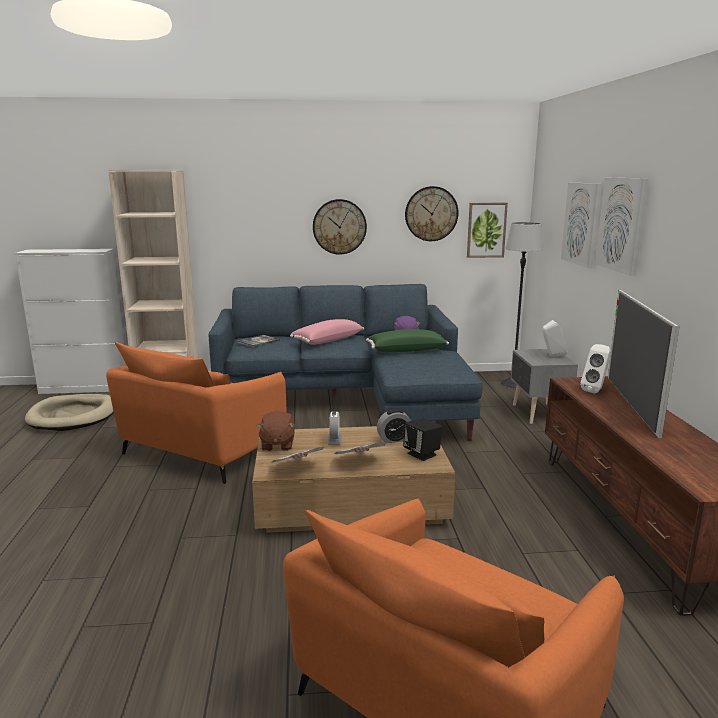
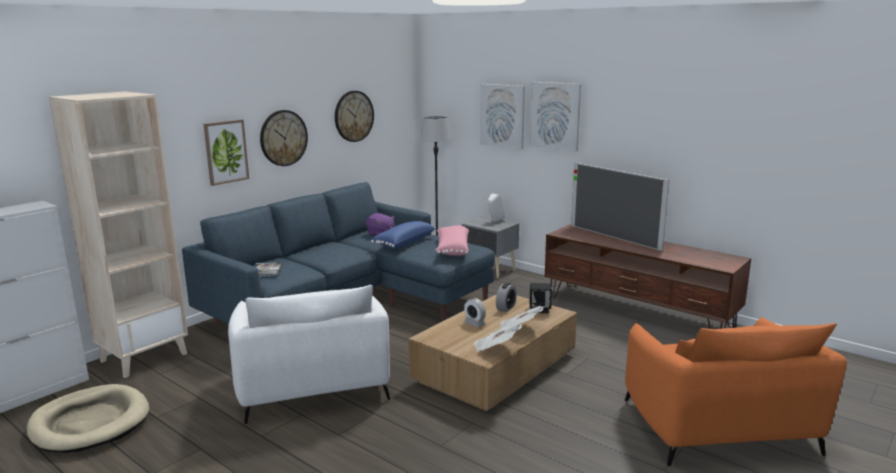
camera: 45 degrees left, 0 degrees up
orange armchair [106,342,287,484] -> white armchair [228,285,390,425]
brown plush toy [256,411,295,451] -> none
pink pillow [290,319,364,345] -> pink pillow moved to [435,226,469,256]
green pillow [366,329,449,352] -> blue pillow [371,221,436,249]
picture [467,203,508,258] -> picture moved to [203,119,249,186]
white speaker [580,344,611,393] -> none

